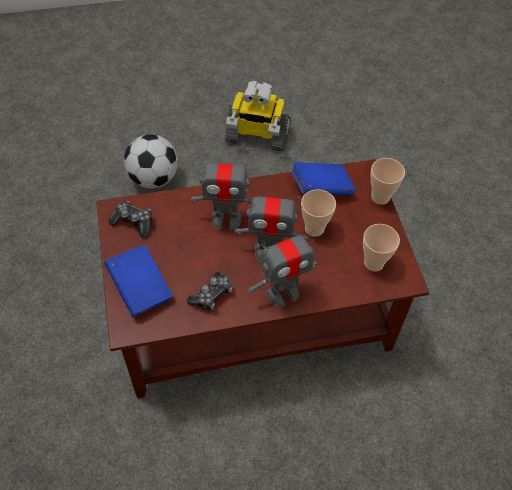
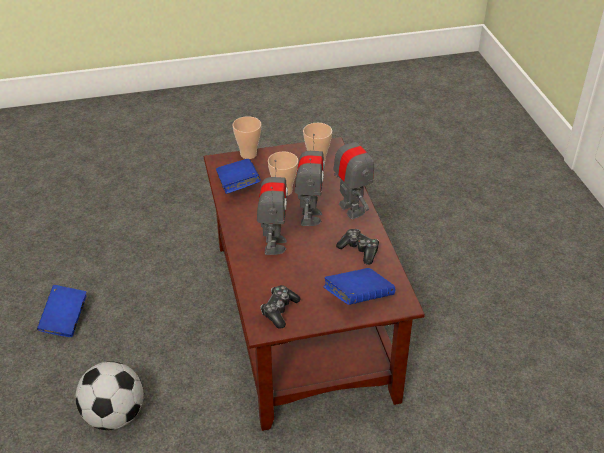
camera: 90 degrees left, 15 degrees down
toy robot [225,81,291,151] -> blue book [37,285,87,337]

